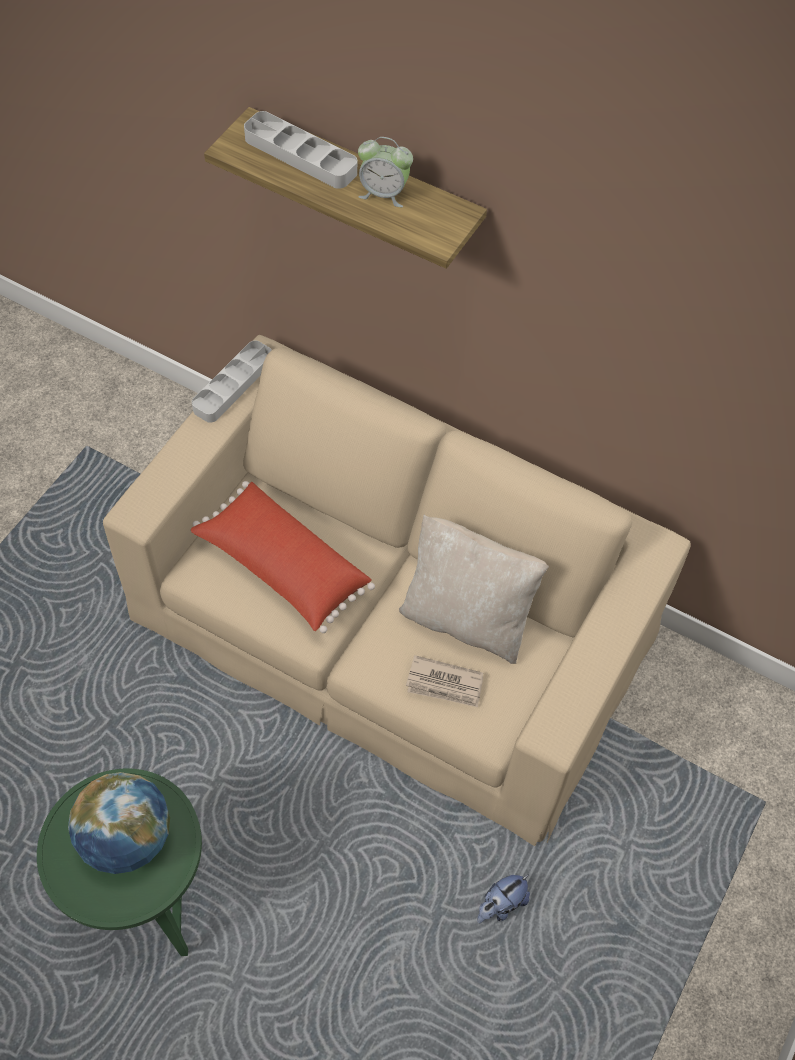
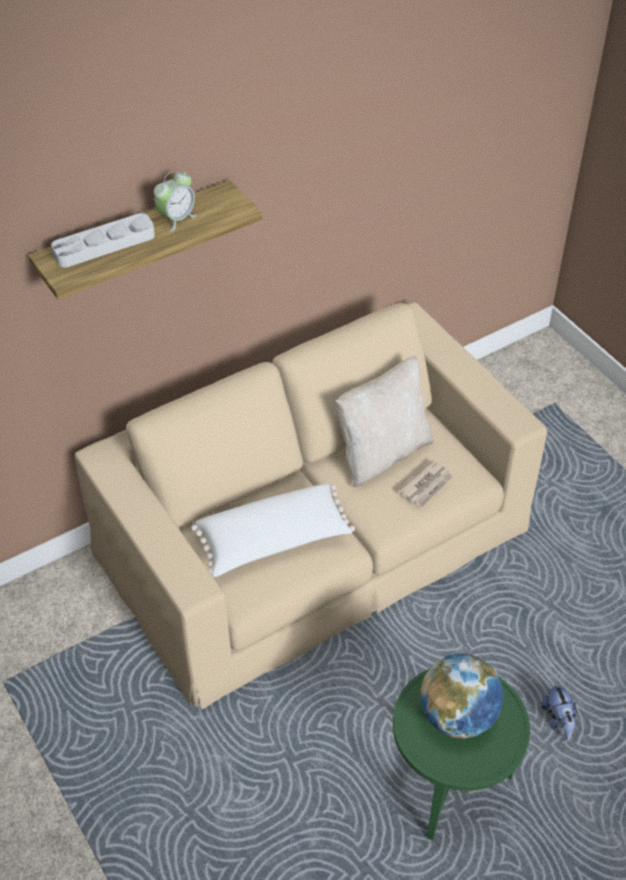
camera: 60 degrees left, 10 degrees down
red pillow [191,481,375,633] -> white pillow [191,484,355,577]
grey tray [192,340,272,423] -> none
plush toy [477,874,530,923] -> plush toy moved to [541,681,576,740]

